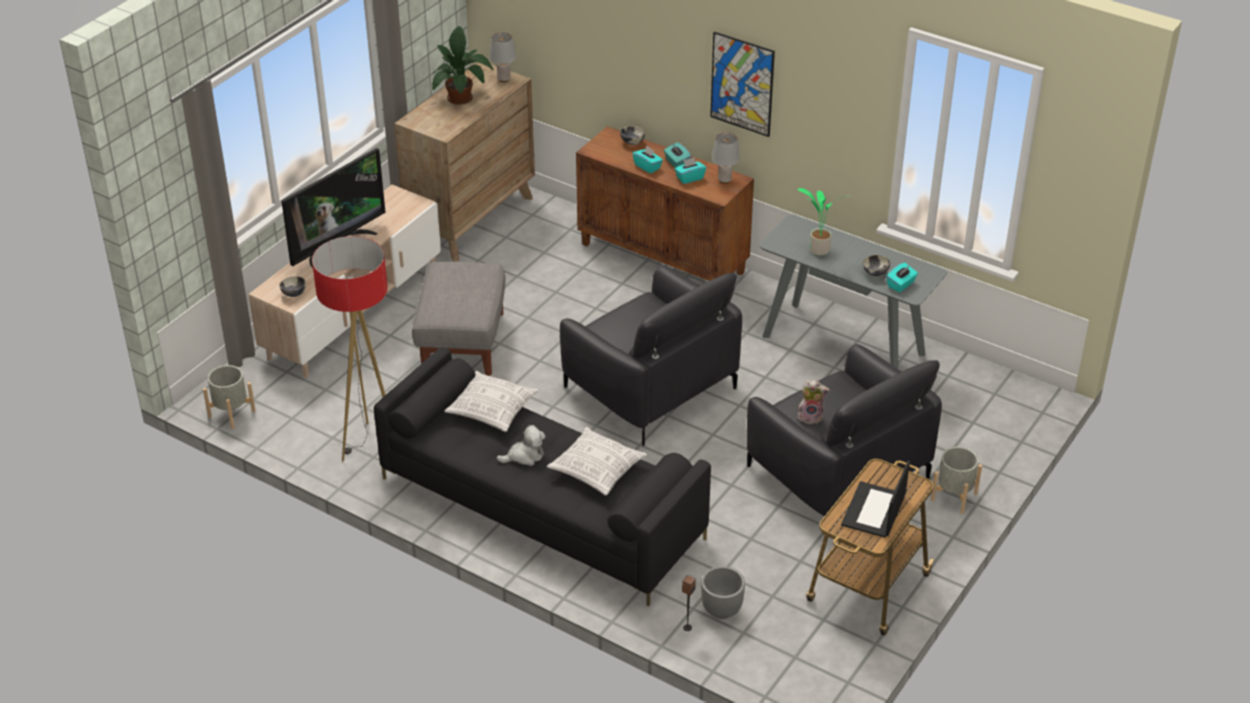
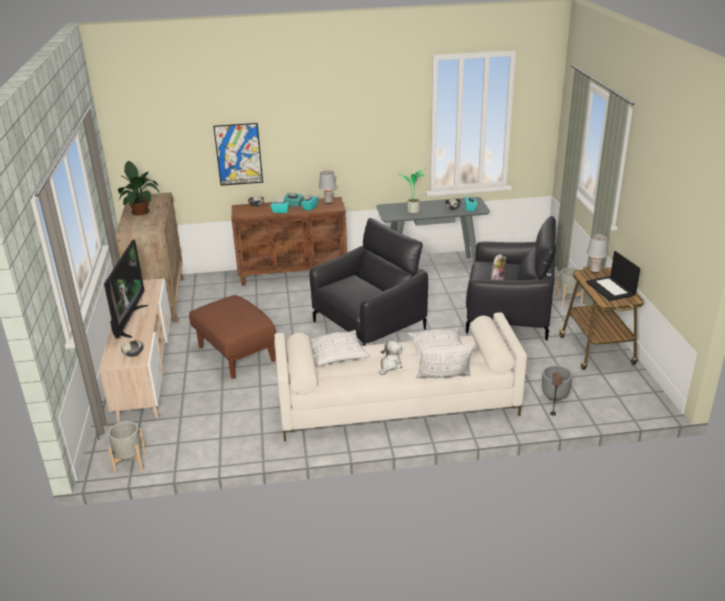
camera: 40 degrees left, 10 degrees down
floor lamp [312,236,388,461] -> none
black sofa [374,347,711,606] -> beige sofa [274,312,527,441]
grey ottoman [412,262,506,376] -> brown ottoman [189,295,276,379]
grey table lamp [490,32,516,82] -> grey table lamp moved to [587,234,608,273]
black armchair [560,266,742,446] -> black armchair turned 45 degrees counterclockwise [310,218,428,346]
picture [710,32,775,137] -> picture moved to [213,123,263,186]
none -> pillow [416,342,475,379]

